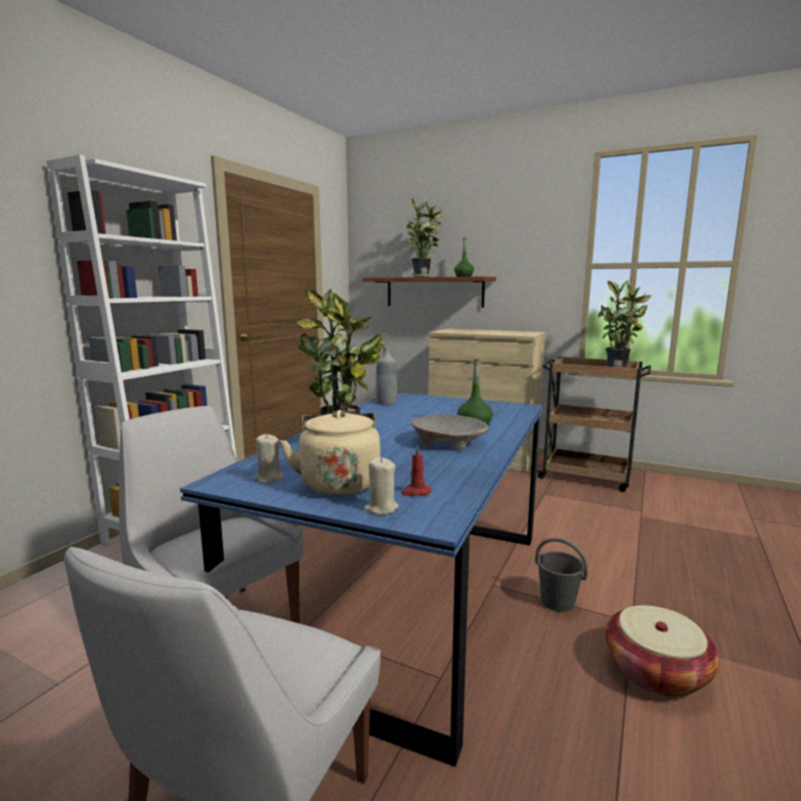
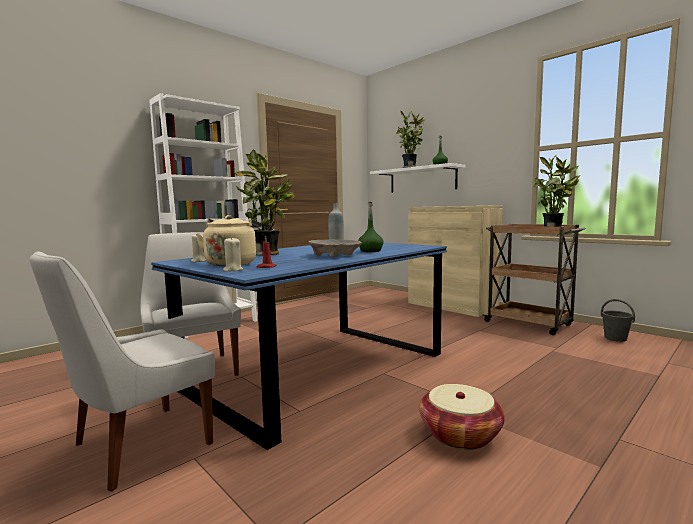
camera: 20 degrees right, 5 degrees down
brown shelf [363,276,496,308] -> white shelf [370,163,466,193]
grey bucket [535,538,588,612] -> grey bucket moved to [601,299,635,342]

